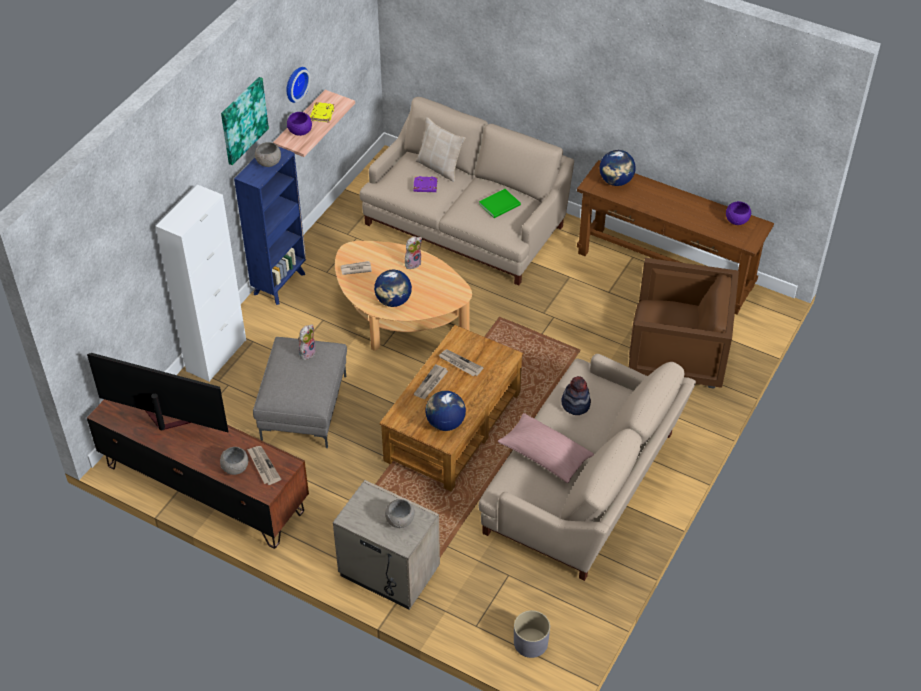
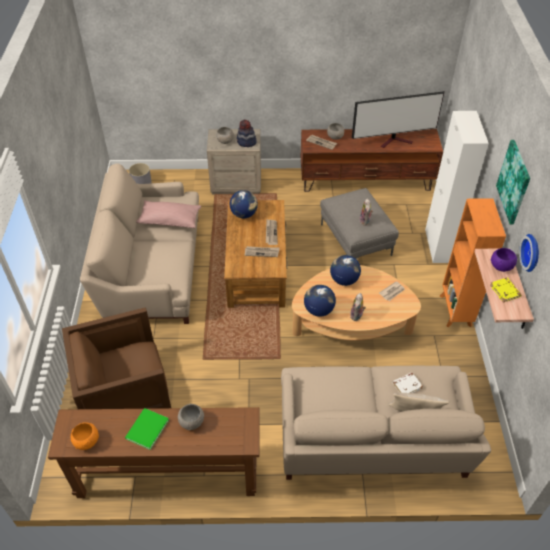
camera: 150 degrees right, 0 degrees up
blue bookcase [234,146,306,305] -> orange bookcase [440,198,506,327]
grey bowl [255,142,281,167] -> grey bowl moved to [178,403,204,430]
purple book [414,176,437,192] -> white book [393,372,423,393]
green book [479,189,521,218] -> green book moved to [125,408,169,450]
hat [561,376,591,415] -> hat moved to [237,120,257,147]
globe [600,150,636,186] -> globe moved to [304,285,336,317]
purple bowl [726,201,751,225] -> orange bowl [71,423,99,450]

